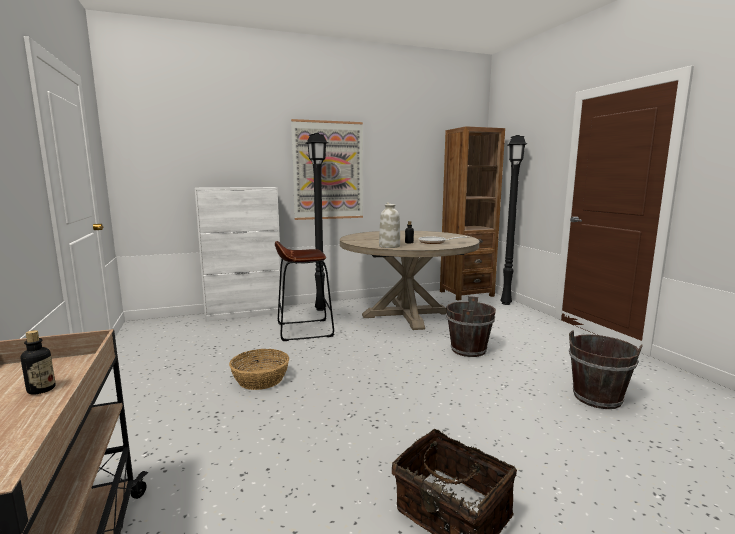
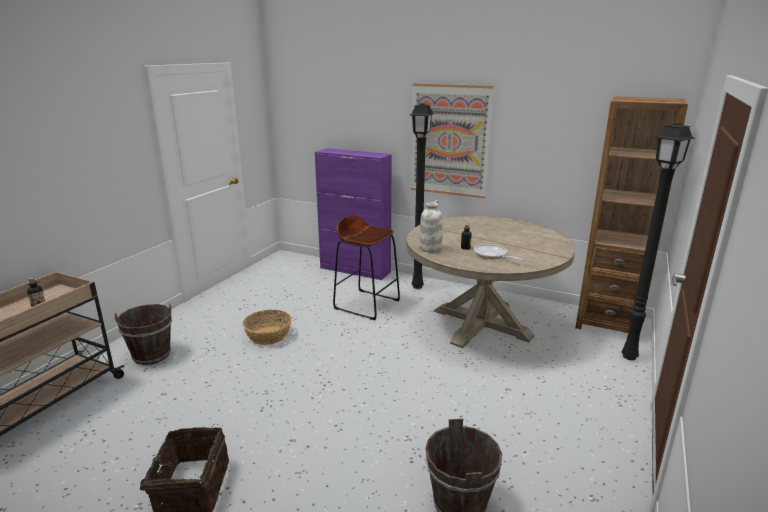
camera: 45 degrees right, 10 degrees up
white cabinet [195,187,282,322] -> purple cabinet [315,148,392,280]
brown bucket [446,296,496,357] -> brown bucket moved to [115,303,172,365]

